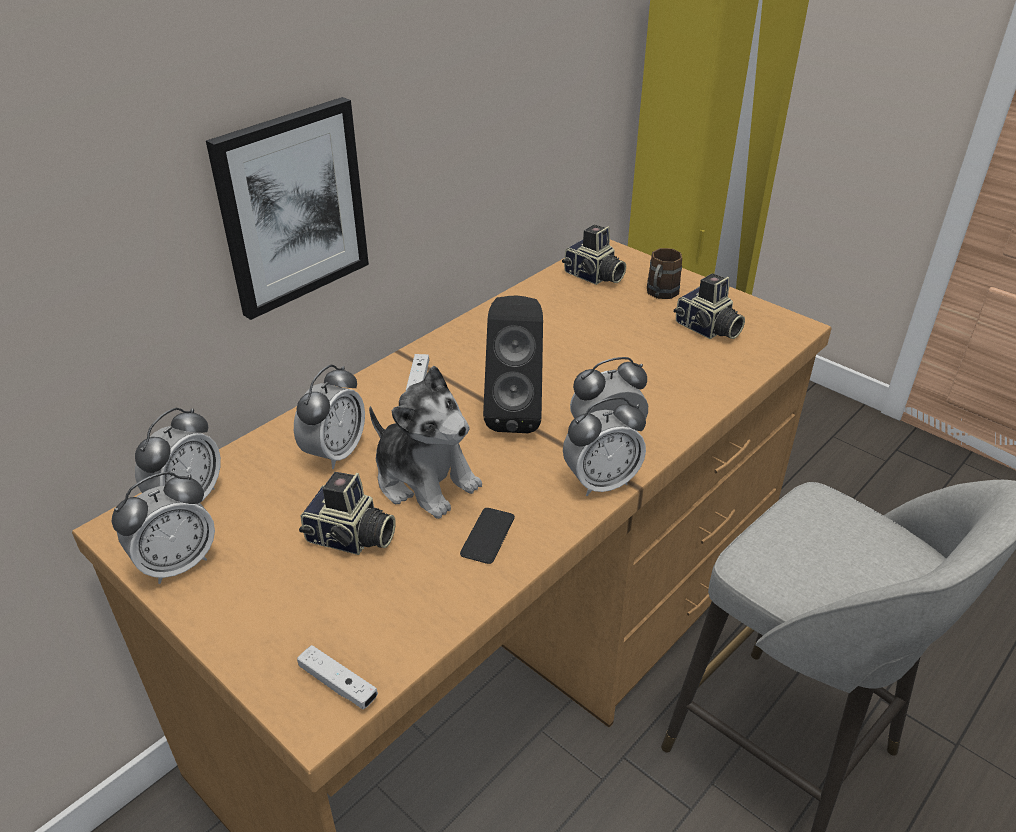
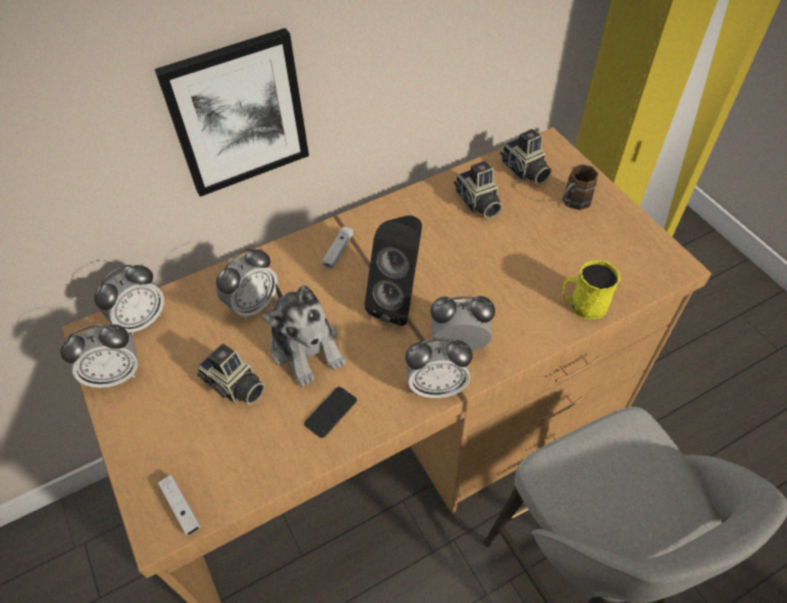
camera: 20 degrees right, 15 degrees up
camera [674,273,745,339] -> camera moved to [454,161,503,218]
none -> yellow mug [562,260,620,319]

